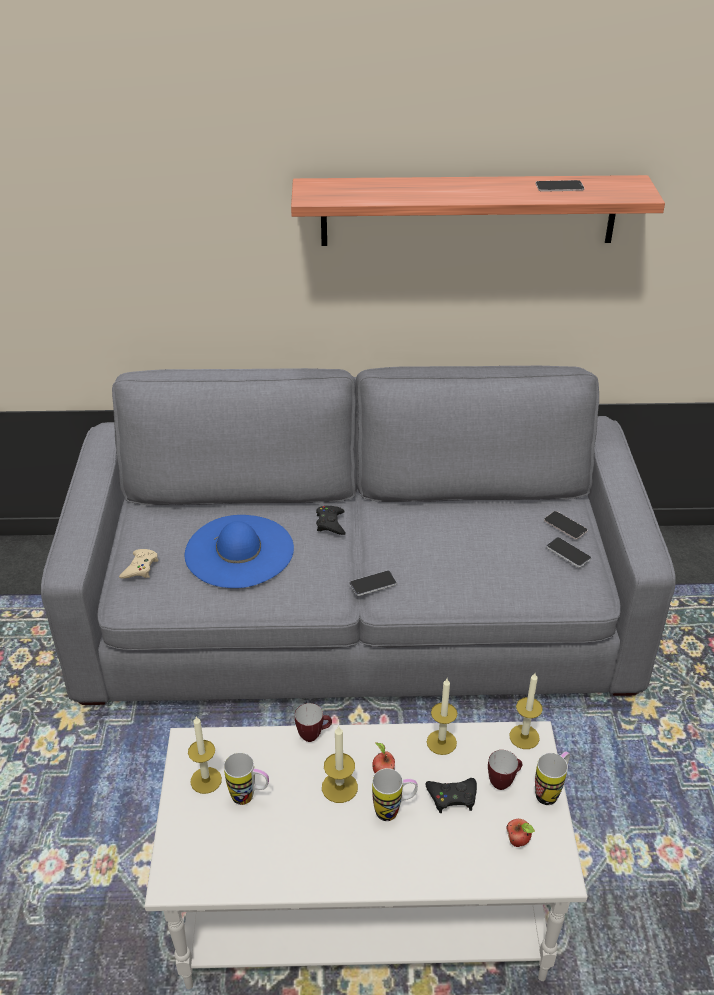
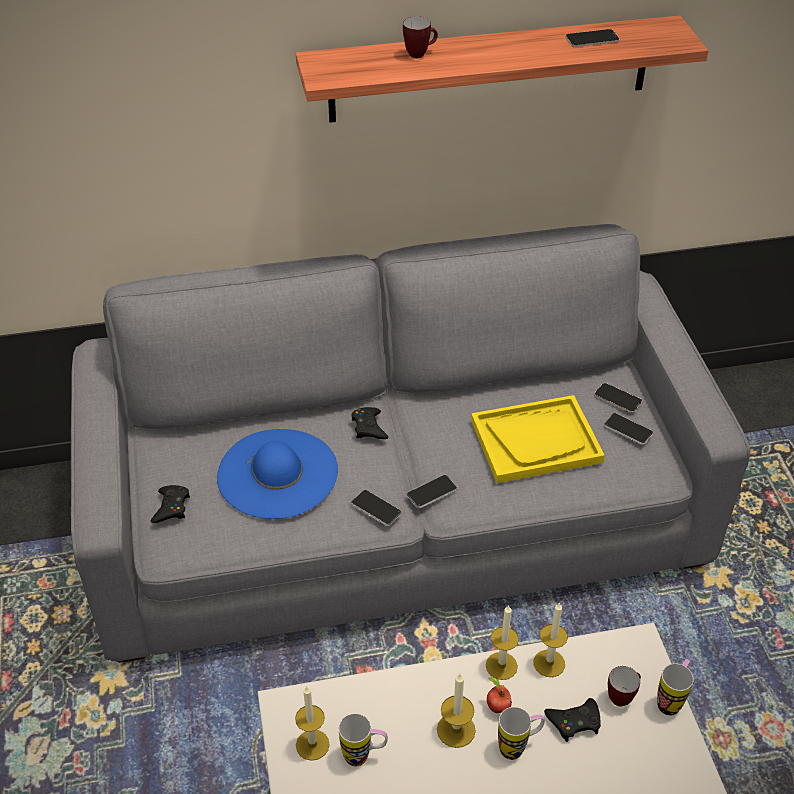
camera: 10 degrees left, 5 degrees up
beige game controller [119,549,159,578] -> black game controller [151,485,190,523]
mug [295,703,332,742] -> mug moved to [403,16,438,58]
apple [506,819,535,847] -> none
candle [509,673,543,749] -> candle moved to [486,605,519,680]
none -> phone [351,490,402,526]
none -> yellow tray [471,395,605,483]

